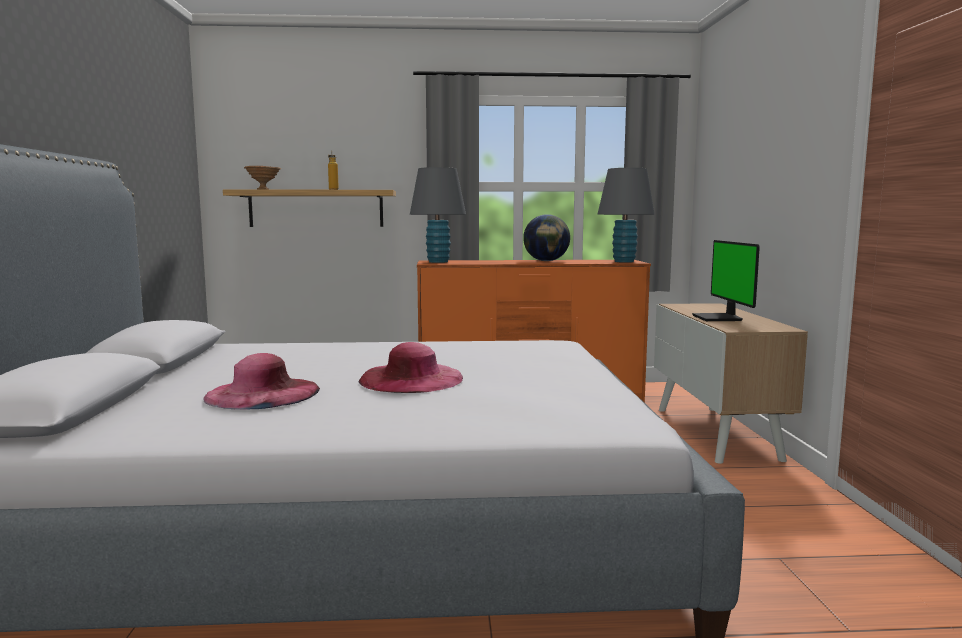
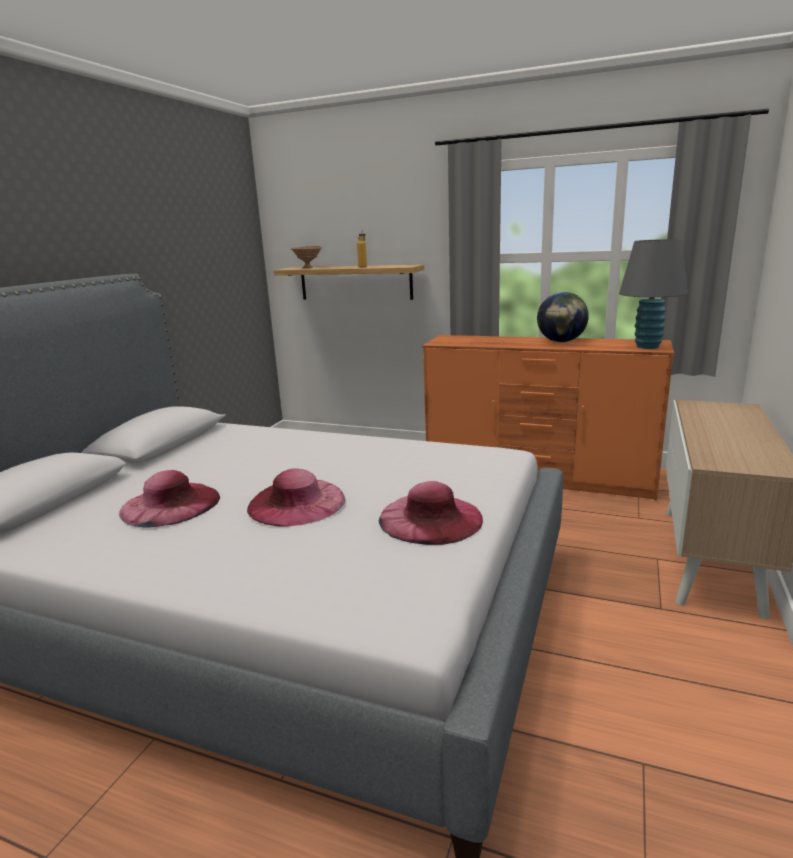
camera: 25 degrees right, 10 degrees up
grey table lamp [410,167,466,263] -> none
monitor [692,240,760,321] -> none
none -> pink hat [379,481,483,545]

